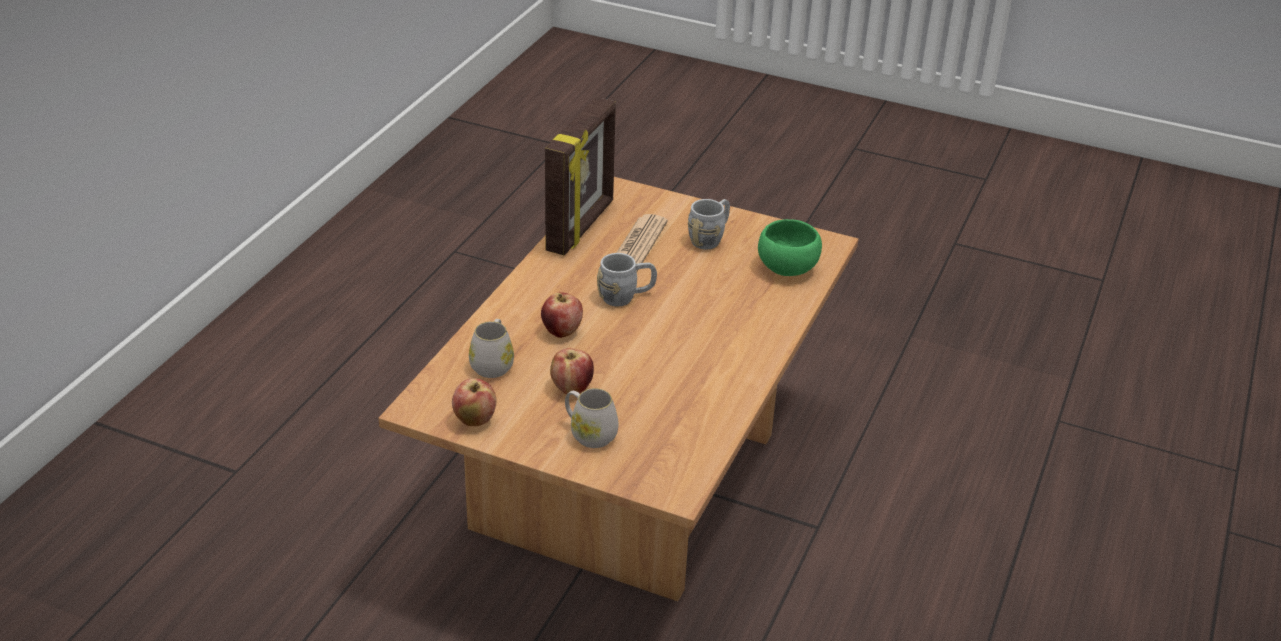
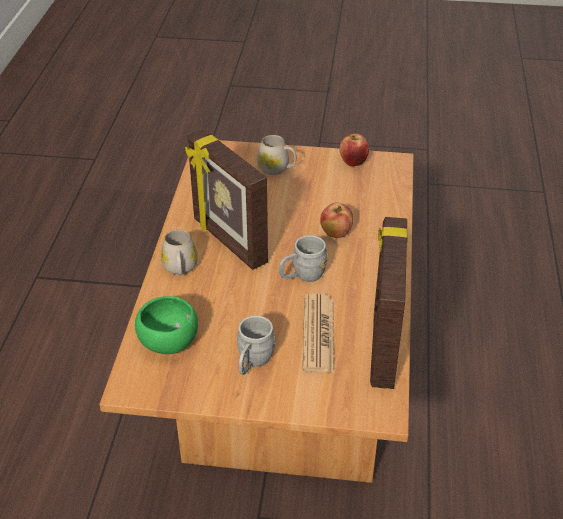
camera: 165 degrees right, 5 degrees up
white mug [469,319,514,378] -> white mug moved to [161,229,198,275]
apple [550,348,594,395] -> none
none -> picture frame [185,129,268,270]

